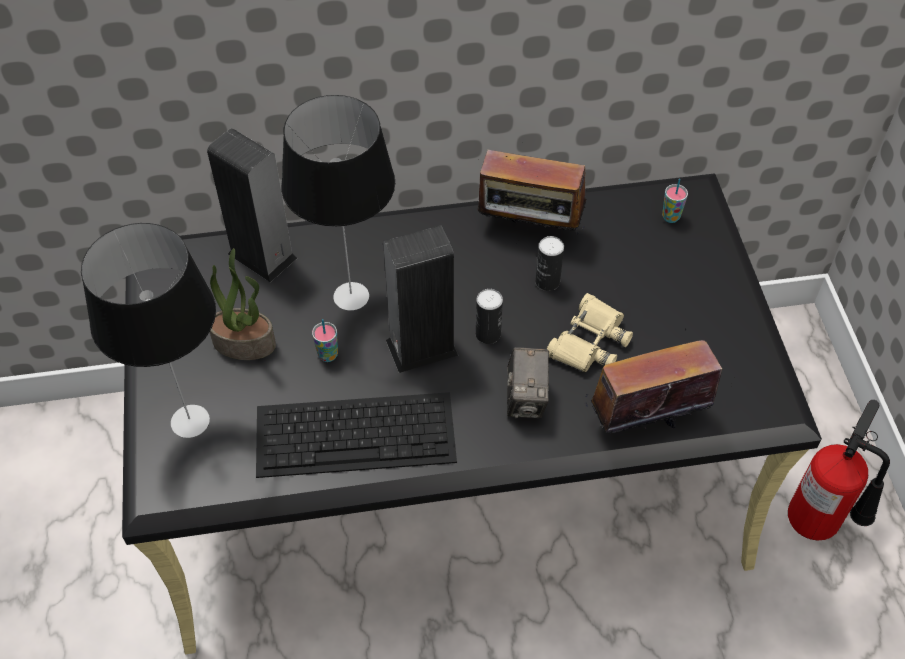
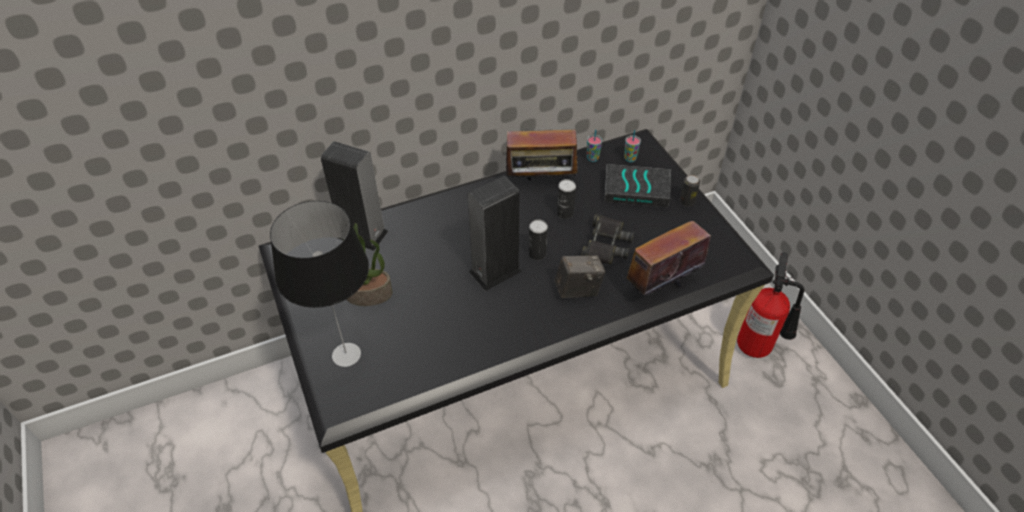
camera: 15 degrees left, 5 degrees down
keyboard [256,392,457,478] -> none
table lamp [281,95,395,310] -> none
cup [312,319,338,362] -> cup moved to [587,130,602,162]
camera [507,347,549,418] -> camera turned 90 degrees counterclockwise [554,255,605,298]
beige binoculars [547,293,633,372] -> black binoculars [581,214,634,264]
none -> book [604,164,671,207]
none -> can [680,175,700,206]

